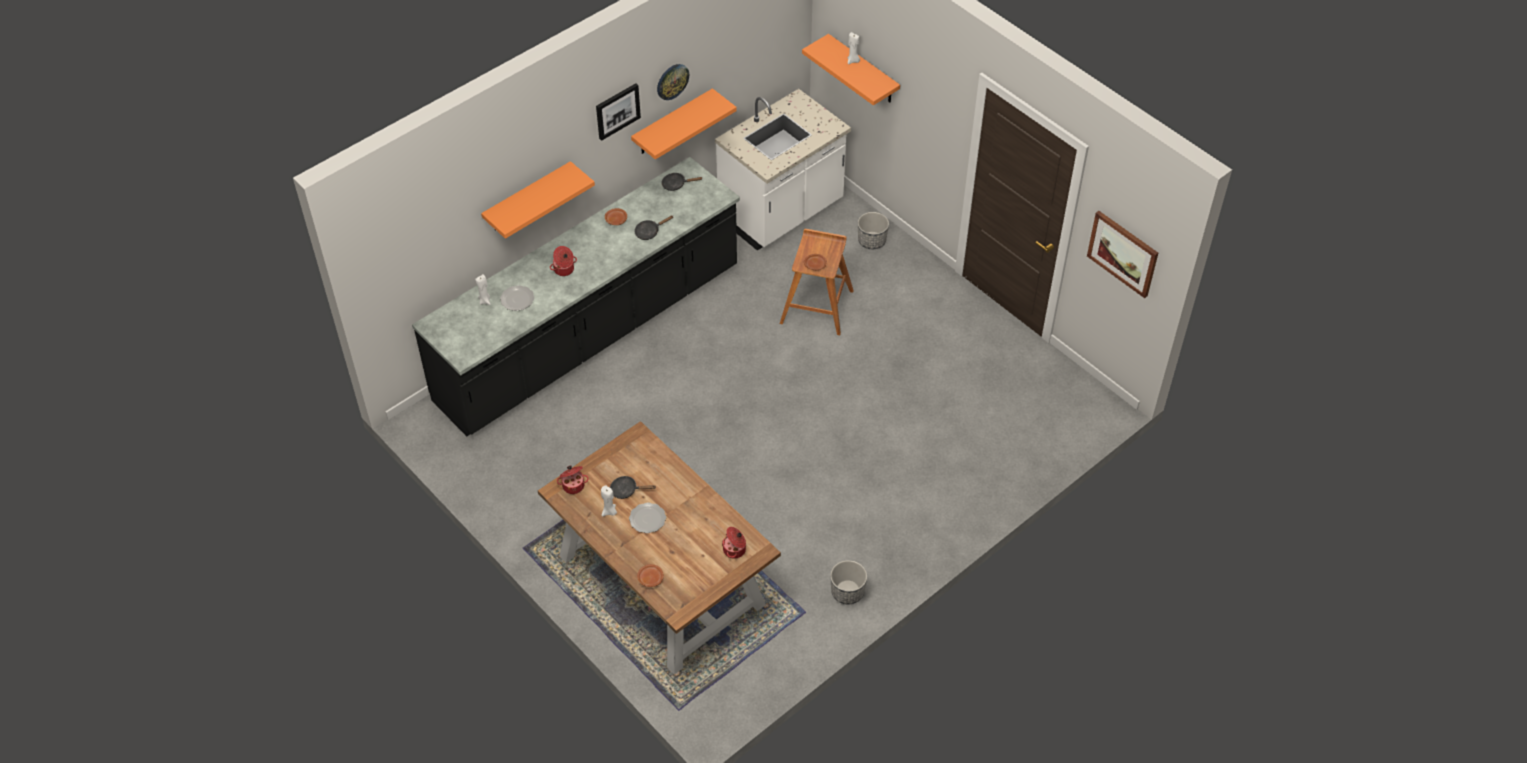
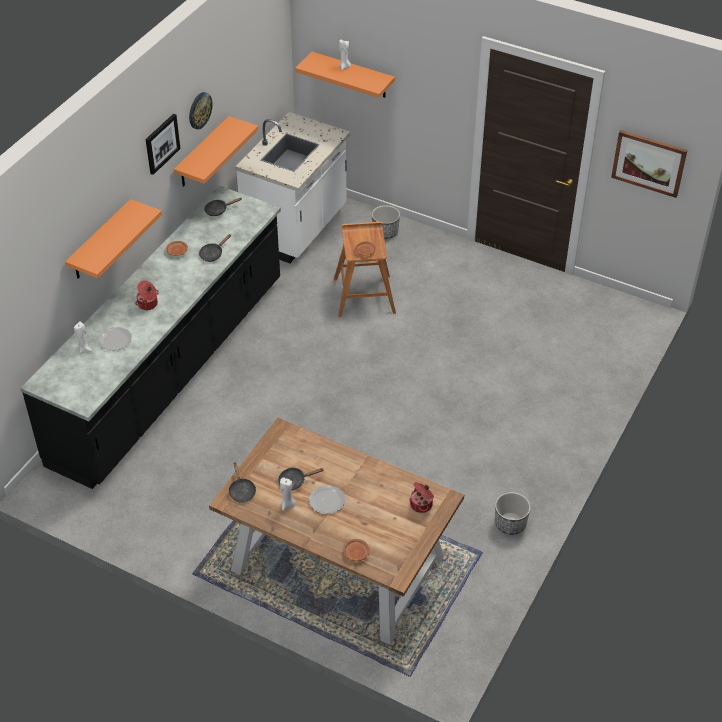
camera: 20 degrees left, 5 degrees down
cooking pot [557,466,589,494] -> black frying pan [228,462,256,503]

